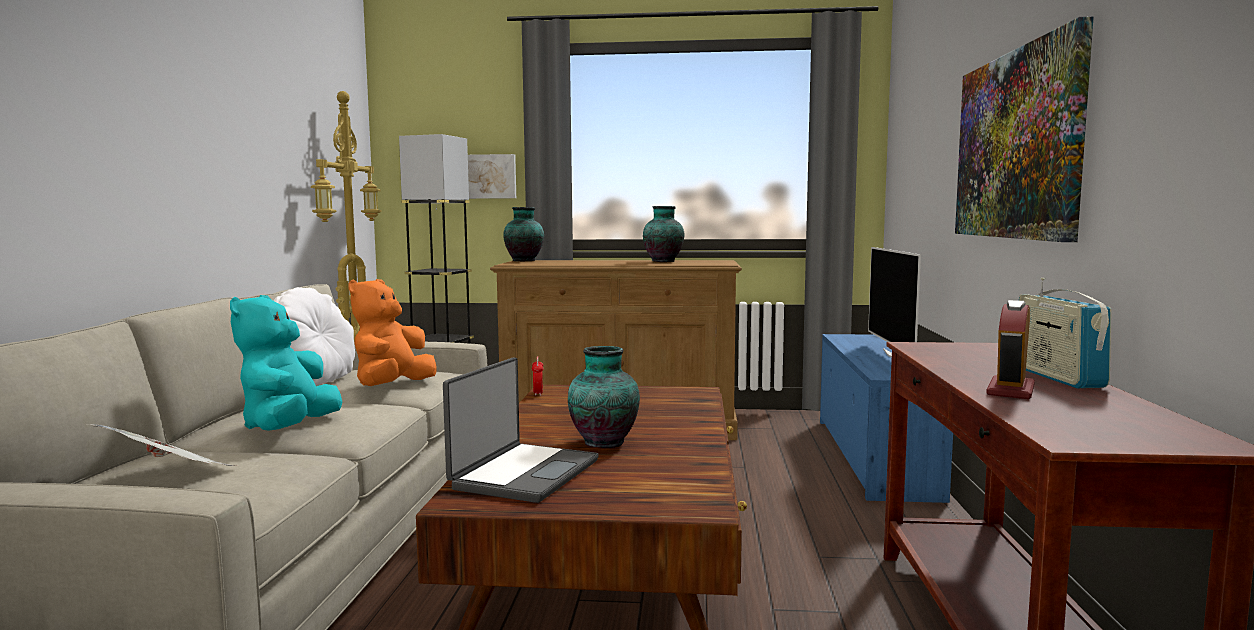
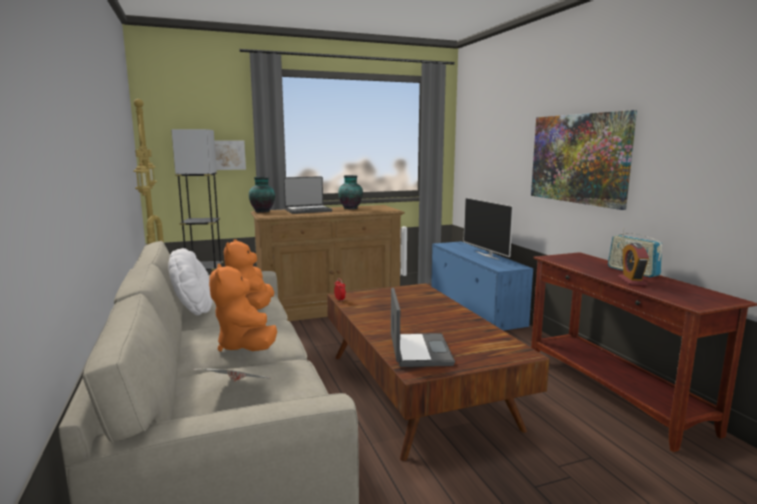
camera: 25 degrees left, 5 degrees up
turquoise plush toy [230,295,342,431] -> orange plush toy [209,264,277,351]
vase [568,346,640,448] -> none
none -> laptop [283,176,332,214]

